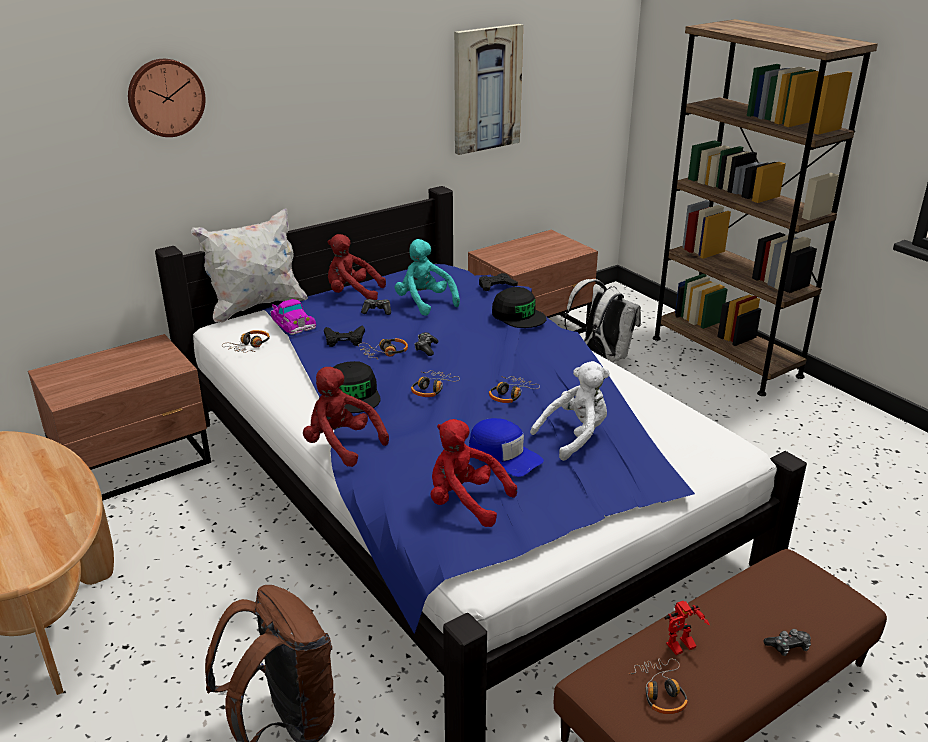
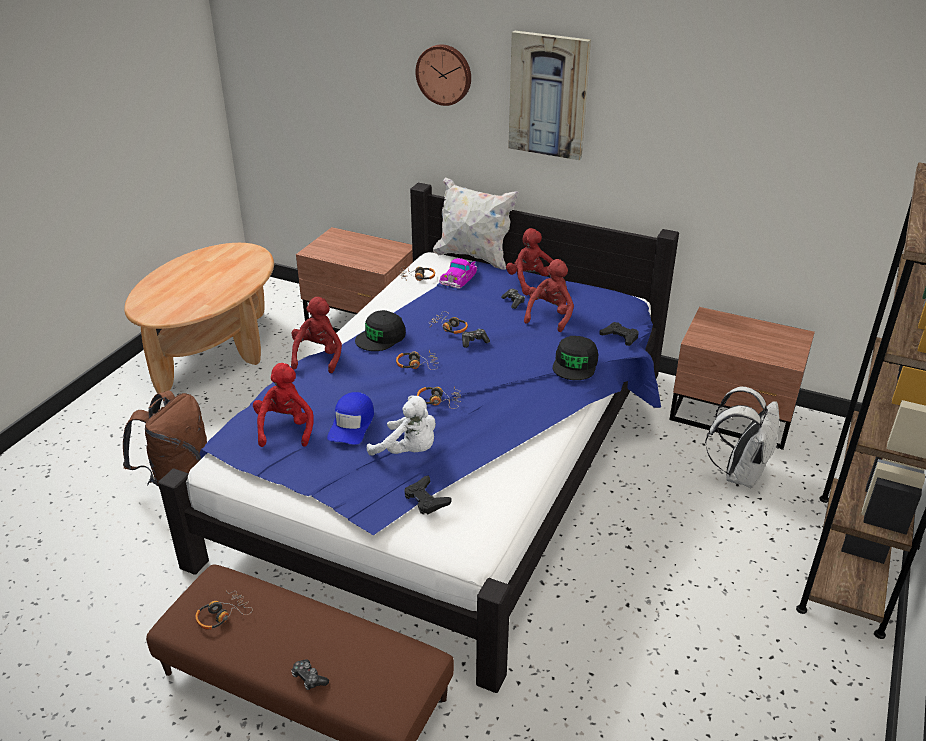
camera: 60 degrees right, 5 degrees up
black game controller [324,325,365,347] -> black game controller moved to [404,475,452,515]
turquoise plush toy [395,239,460,316] -> red plush toy [524,259,574,332]
picture [454,24,523,155] -> picture moved to [508,30,591,160]
toy robot [664,601,710,655] -> none

